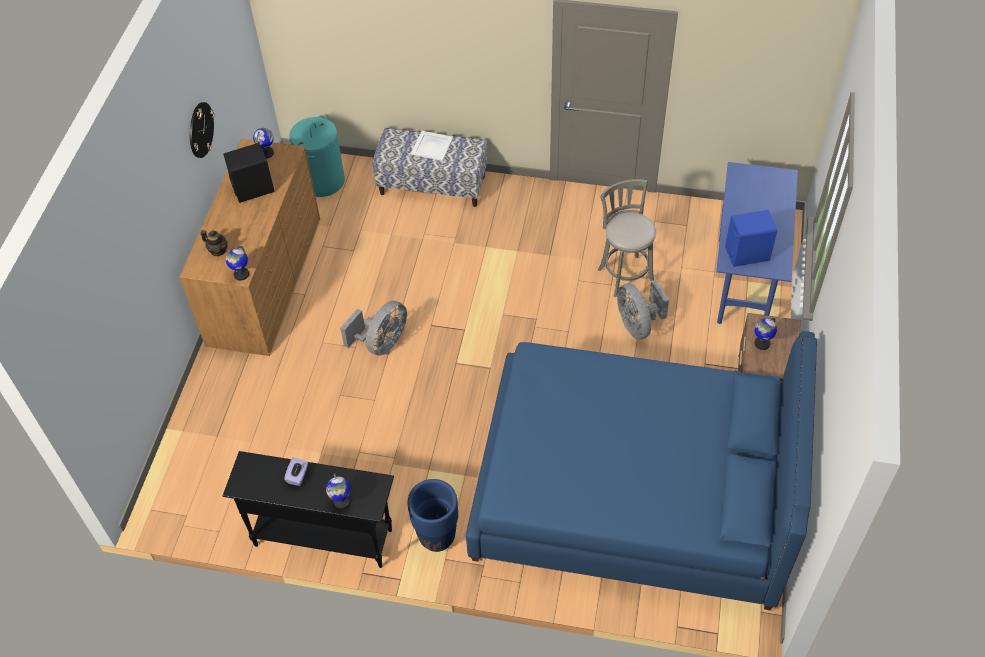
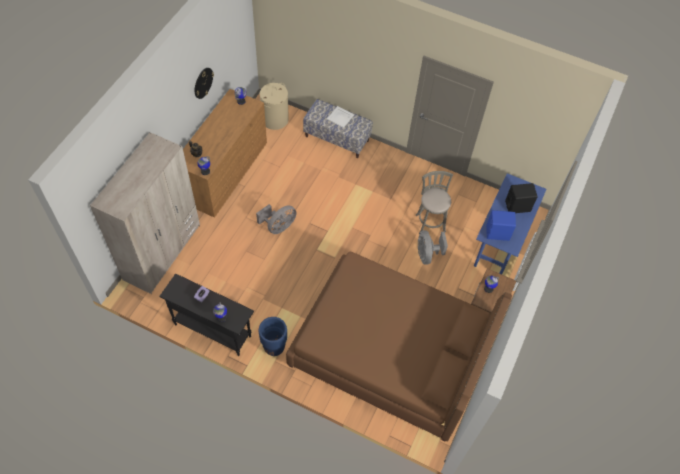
camera: 10 degrees right, 5 degrees up
black speaker [223,143,275,203] -> black speaker moved to [505,183,538,213]
turquoise laundry basket [289,115,345,197] -> beige laundry basket [260,83,289,130]
blue bed [466,331,817,610] -> brown bed [286,252,512,442]
none -> beige wardrobe [90,132,200,294]

